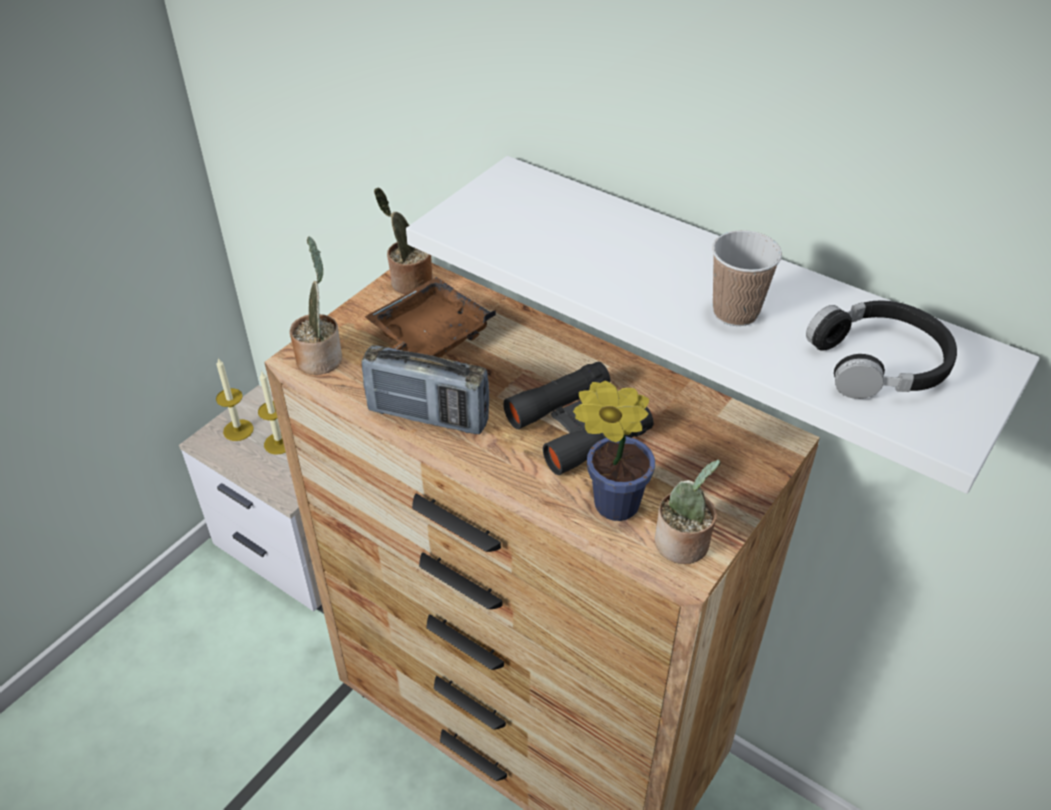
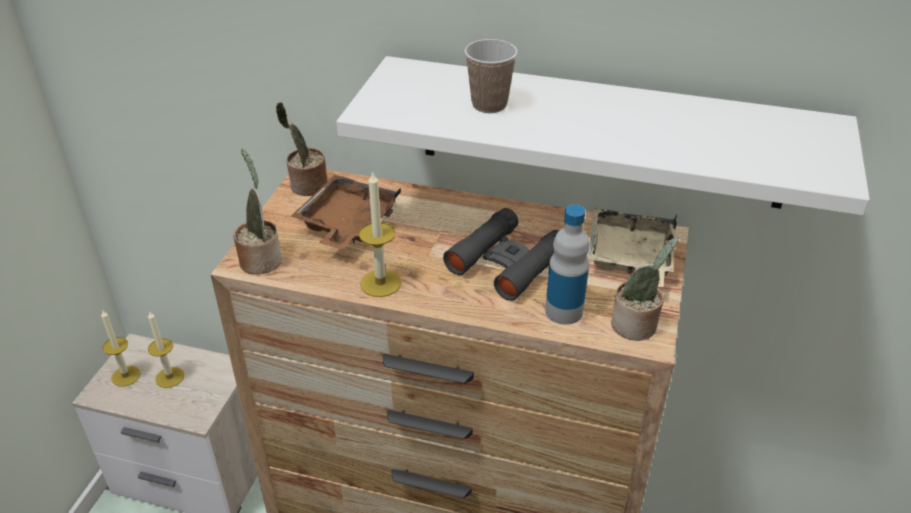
camera: 20 degrees left, 5 degrees down
radio [362,345,489,434] -> candle [359,171,401,297]
potted plant [573,381,655,521] -> bottle [545,205,590,324]
cup [712,230,782,326] -> cup moved to [464,39,518,113]
black headphones [806,301,957,399] -> none
none -> beige tray [587,208,677,287]

